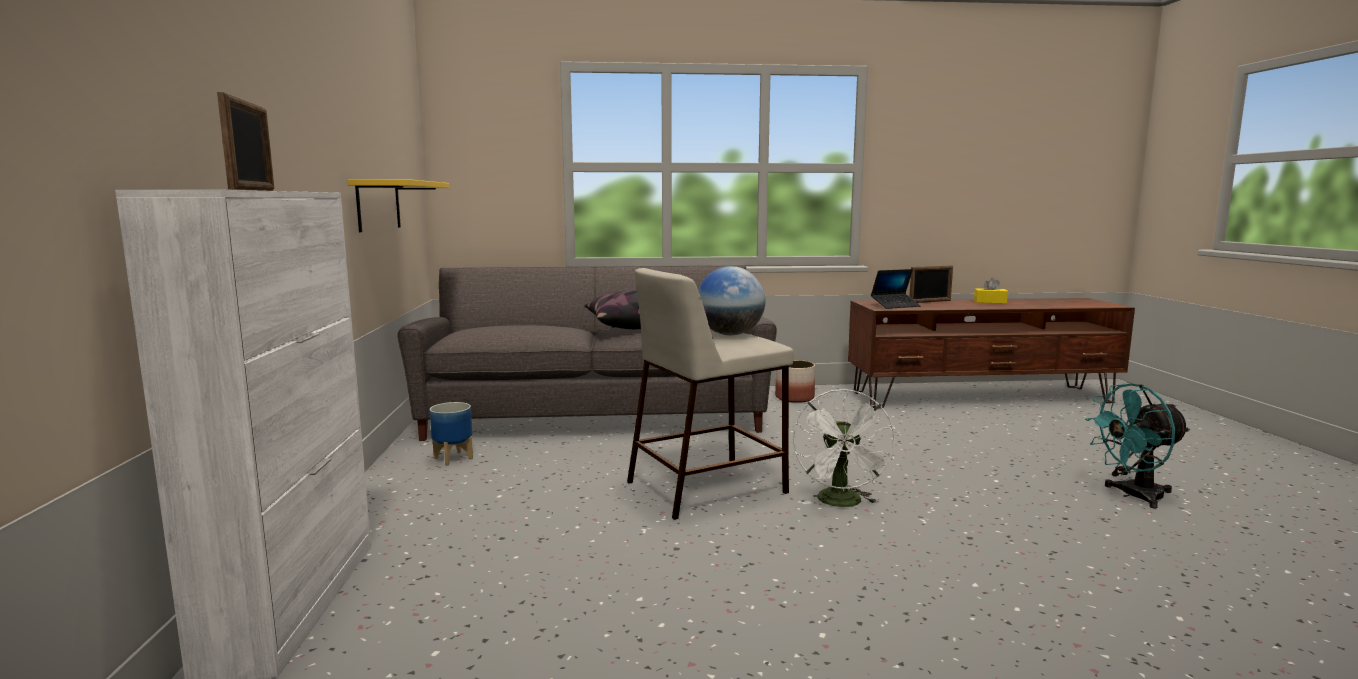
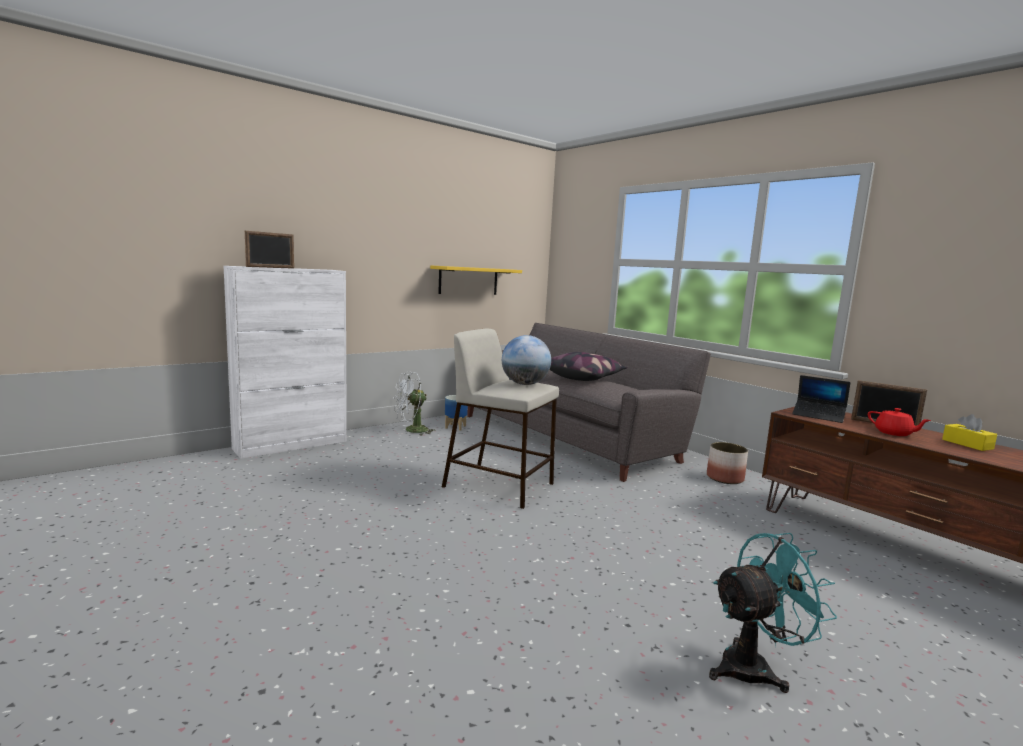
camera: 55 degrees right, 0 degrees up
white fan [793,389,895,507] -> white fan moved to [394,372,436,436]
turquoise fan [1085,383,1190,509] -> turquoise fan turned 120 degrees clockwise [709,533,837,693]
none -> red teapot [868,408,931,436]

